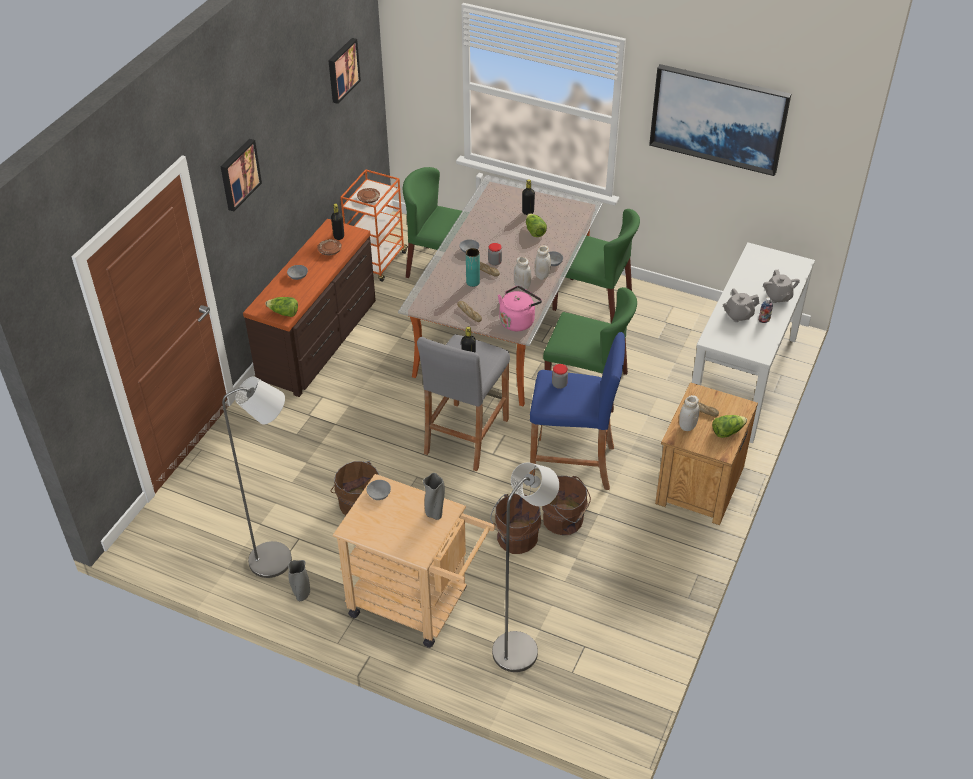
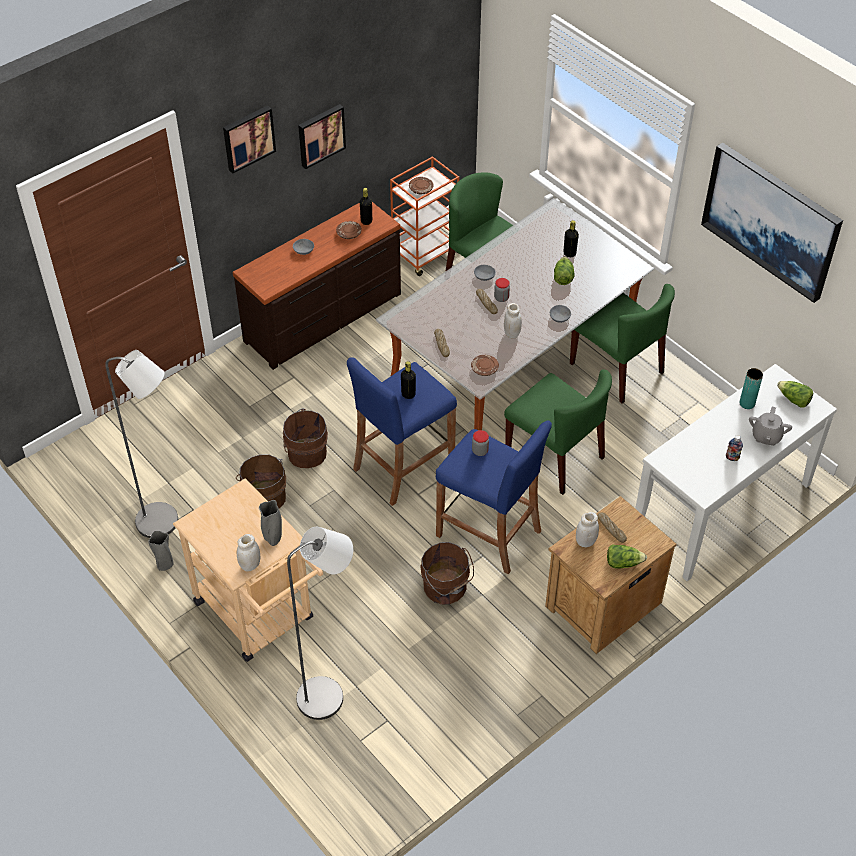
camera: 25 degrees right, 5 degrees up
lettuce [265,297,298,317] -> lettuce moved to [777,381,813,408]
picture [328,38,361,104] -> picture moved to [298,104,346,169]
grey bowl [367,480,391,500] -> none
grey stool [417,334,510,471] -> blue stool [347,357,457,506]
turquoise vase [466,248,480,287] -> turquoise vase moved to [739,368,763,409]
brown bucket [490,494,541,554] -> brown bucket moved to [283,408,328,468]
pink kettle [498,286,542,331] -> brown plate [471,355,499,376]
white jar [535,245,551,280] -> white jar moved to [237,534,261,572]
grey teapot [723,288,759,322] -> none

